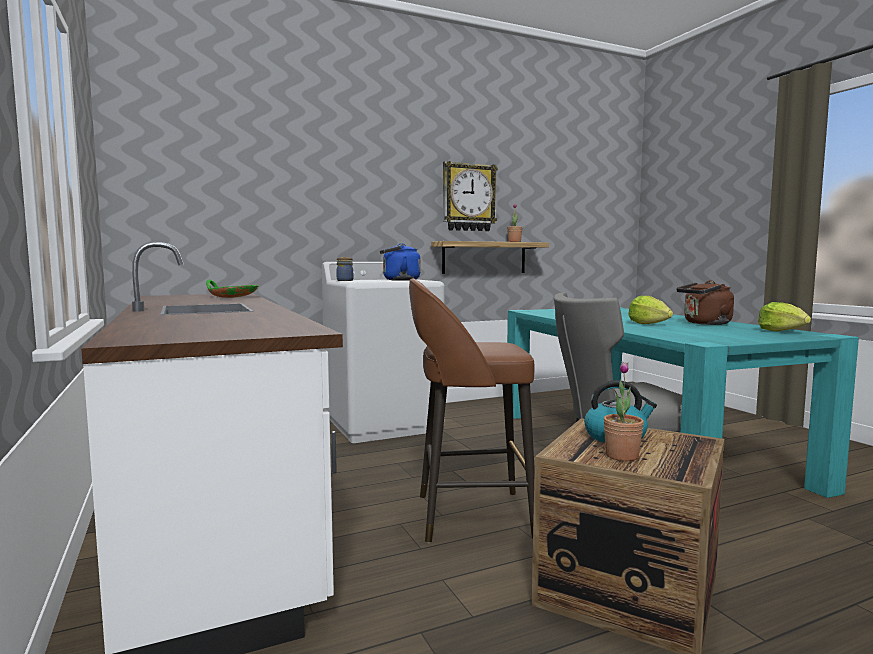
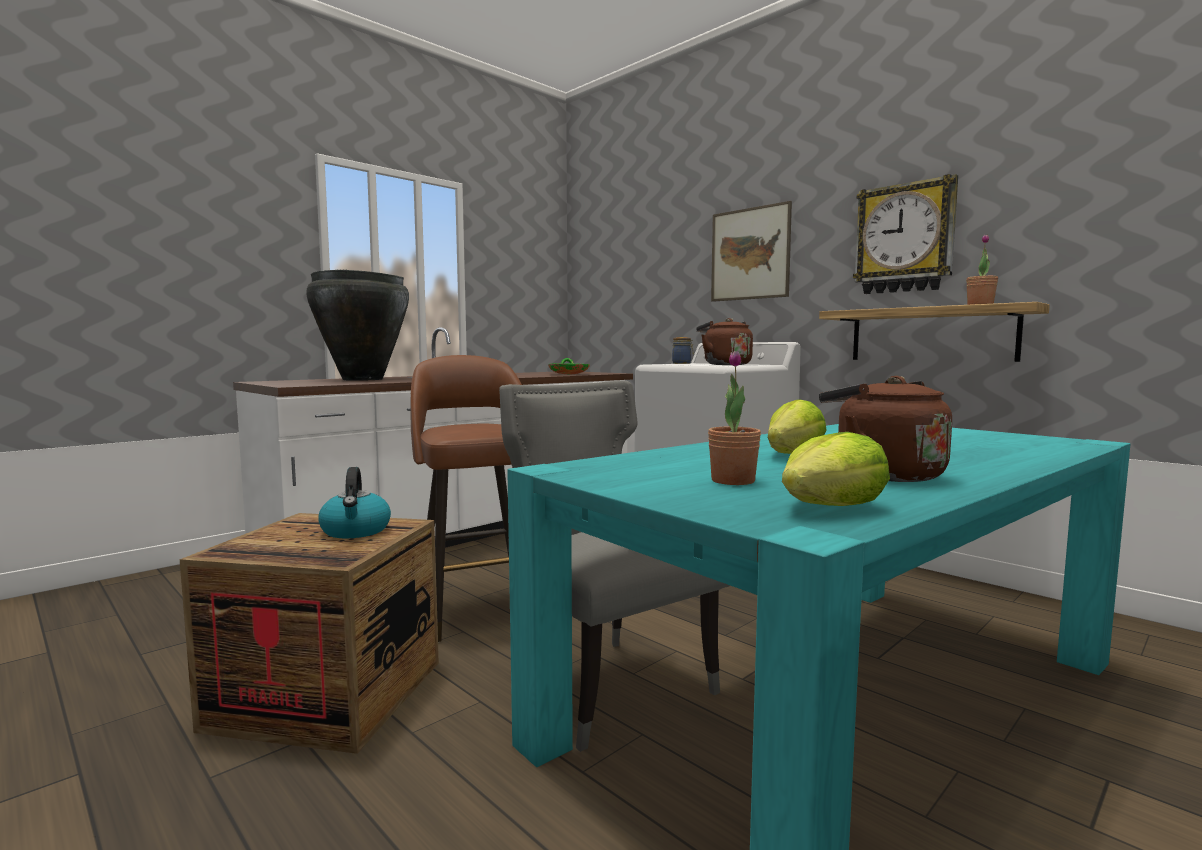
camera: 70 degrees right, 0 degrees up
blue kettle [380,243,421,281] -> brown kettle [696,318,753,365]
potted plant [604,361,644,461] -> potted plant moved to [708,351,761,485]
none -> black vase [306,269,409,381]
none -> picture [711,201,792,302]

